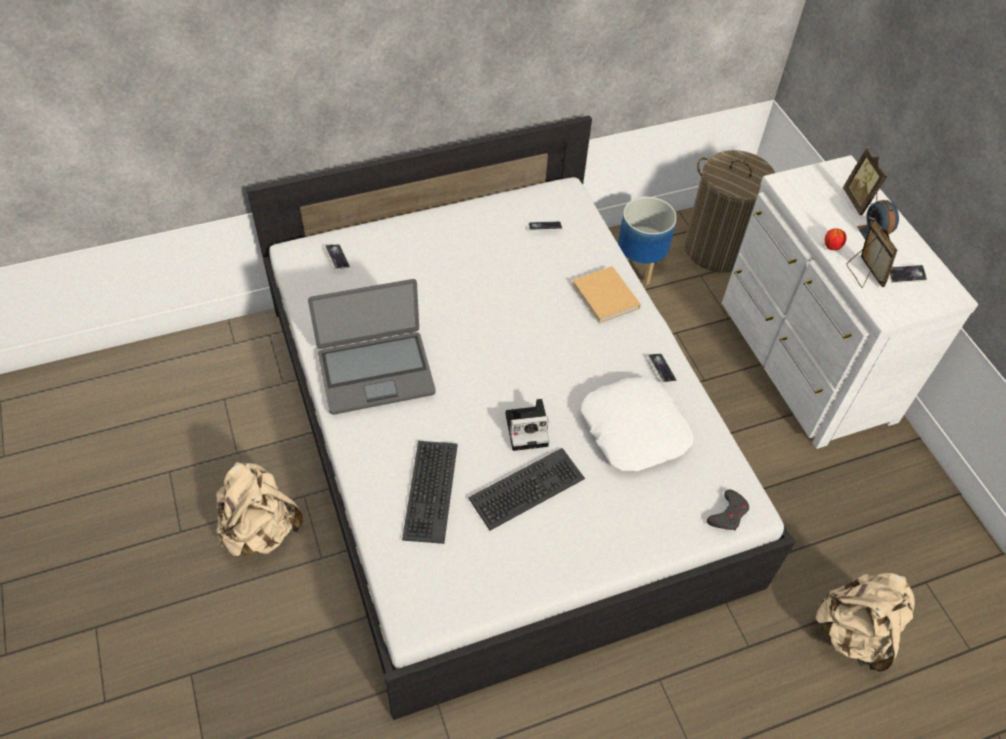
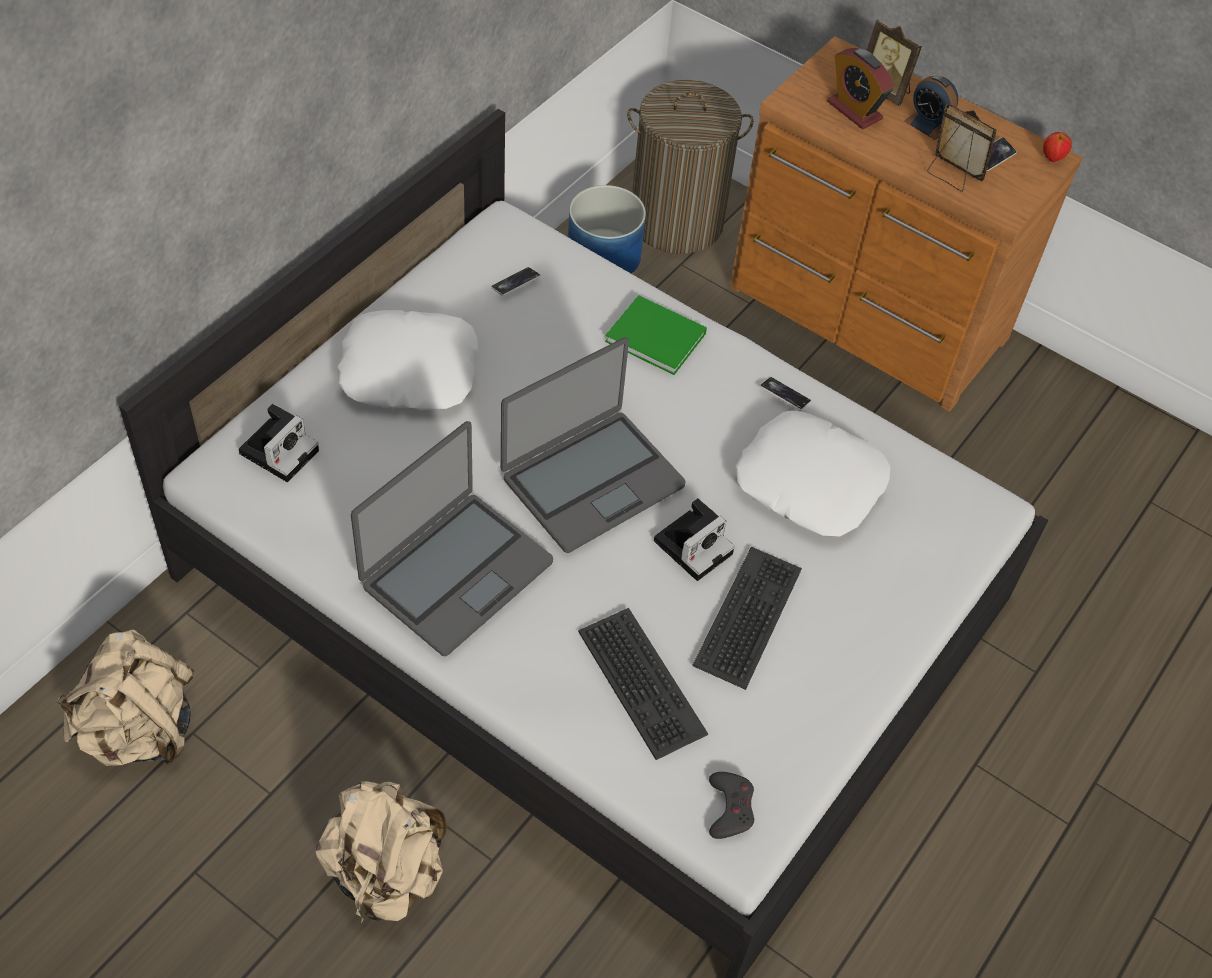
camera: 35 degrees left, 0 degrees up
phone [325,244,350,269] -> camera [239,404,319,482]
beige book [572,266,641,324] -> green book [605,295,707,375]
grey game controller [707,490,749,530] -> grey game controller moved to [709,772,755,839]
white dresser [722,155,978,449] -> brown dresser [730,36,1082,412]
beige backpack [816,573,915,672] -> beige backpack moved to [57,629,194,766]
apple [824,228,847,250] -> apple moved to [1043,132,1072,162]
none -> white pillow [338,310,478,410]
none -> laptop [501,337,686,553]
none -> alarm clock [827,48,894,129]

